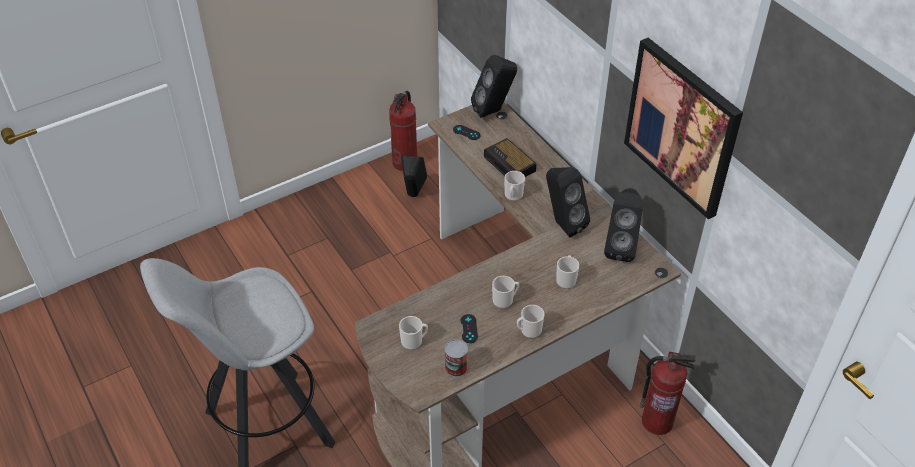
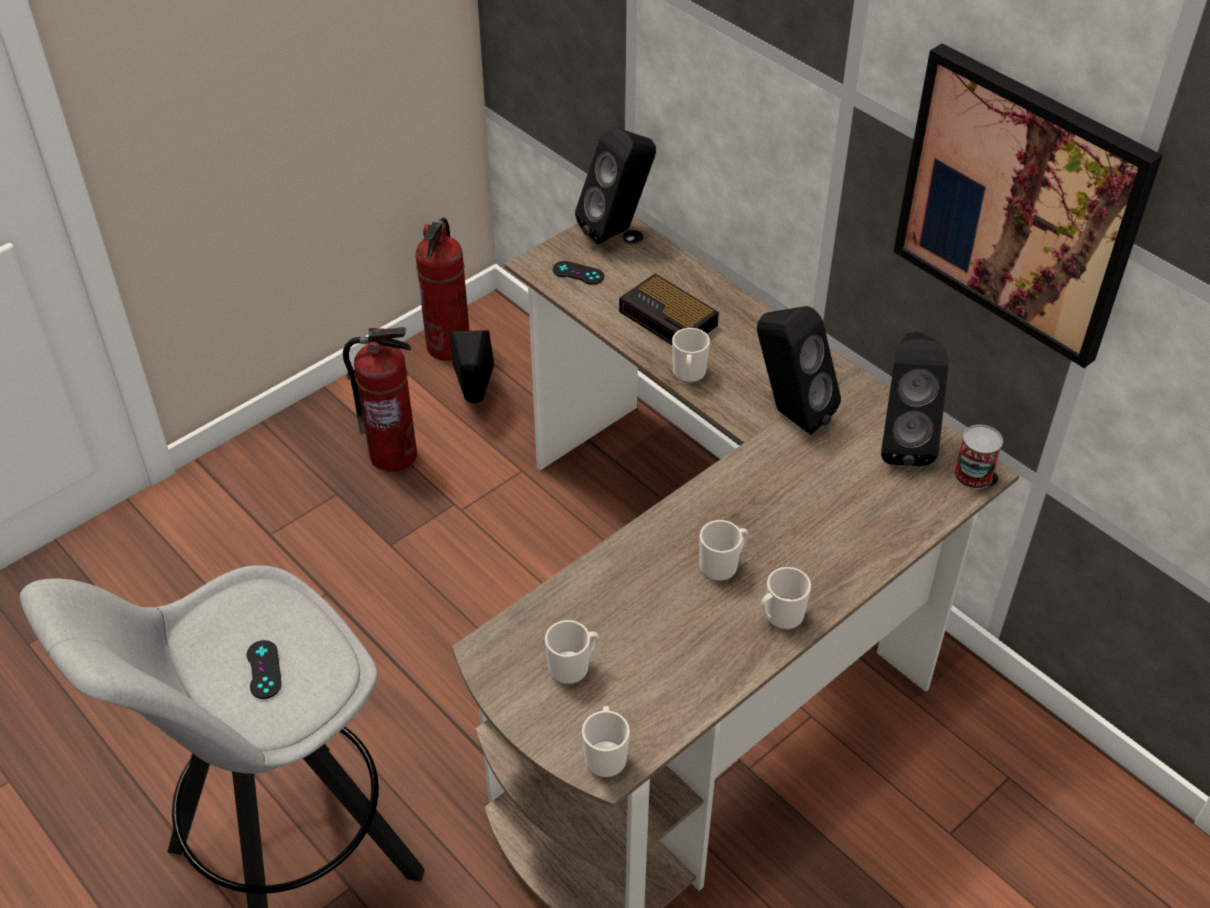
camera: 10 degrees left, 0 degrees up
can [445,339,468,377] -> can moved to [954,425,1003,489]
black game controller [461,314,478,343] -> black game controller moved to [246,640,282,699]
mug [556,255,579,289] -> mug moved to [582,706,630,778]
fire extinguisher [640,352,696,435] -> fire extinguisher moved to [343,327,417,472]

